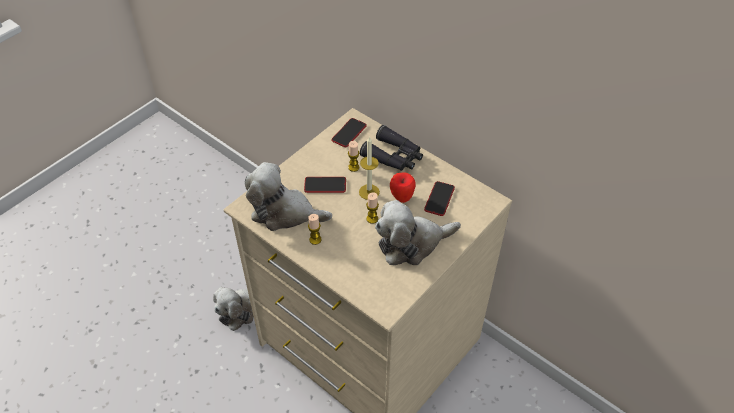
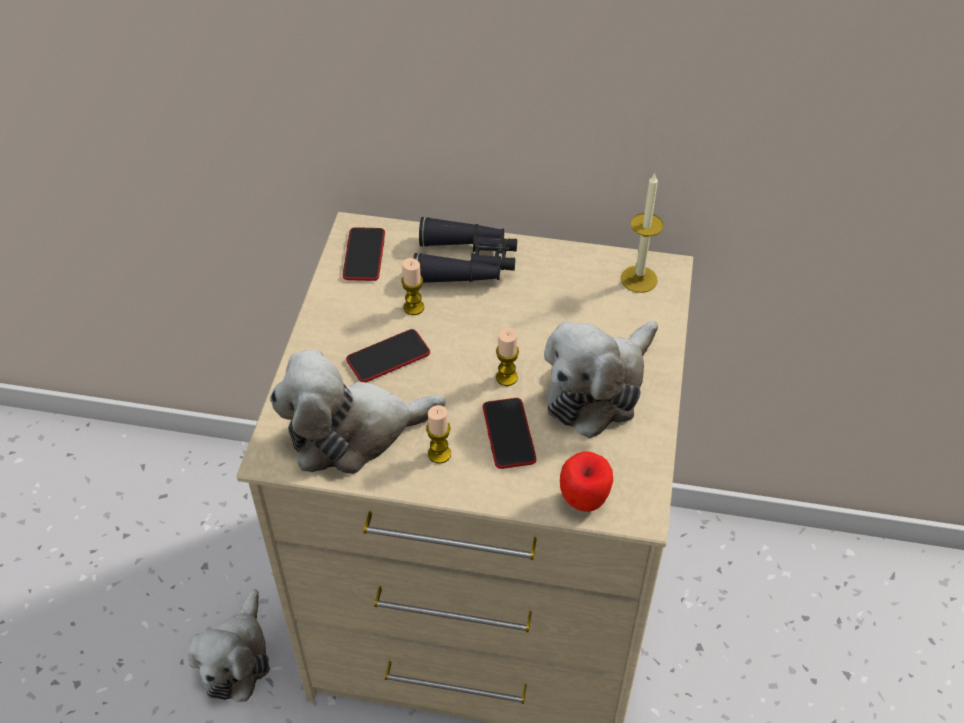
camera: 30 degrees left, 0 degrees up
candle [359,136,380,200] -> candle moved to [621,173,664,293]
apple [390,172,416,203] -> apple moved to [560,451,613,512]
phone [424,181,455,216] -> phone moved to [483,398,536,469]

